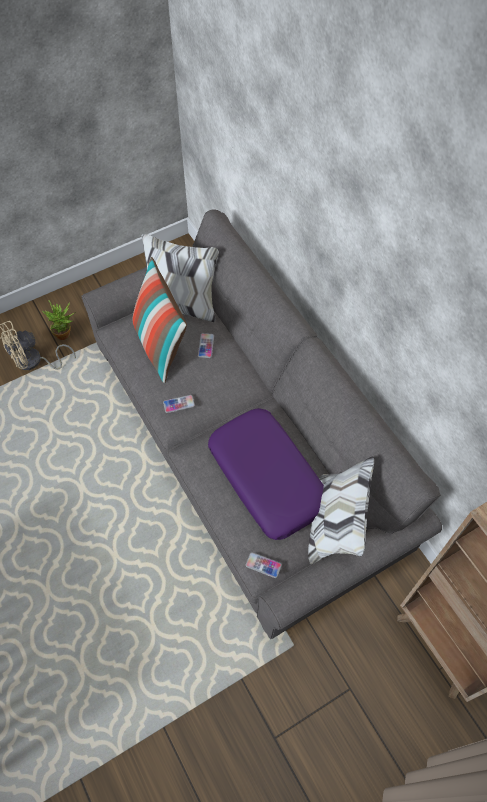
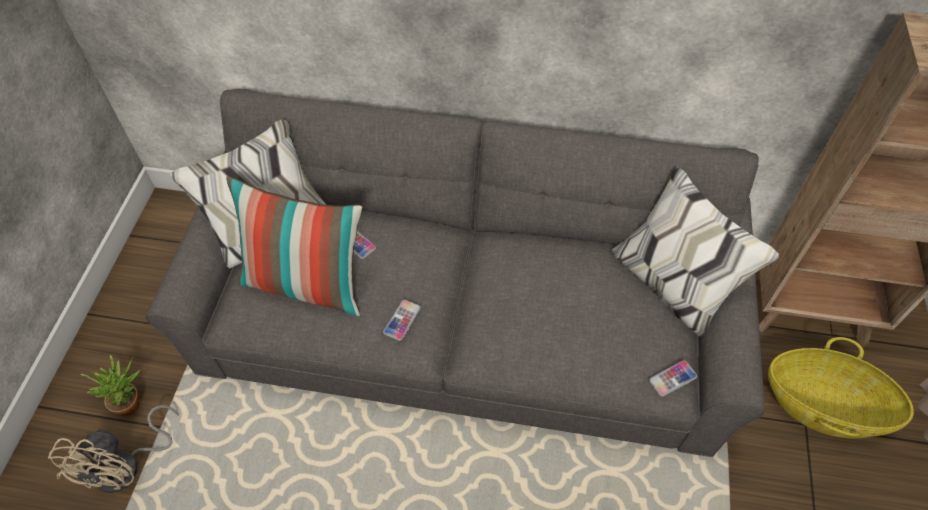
camera: 50 degrees left, 5 degrees down
purple pillow [208,408,324,540] -> none
none -> basket [768,337,914,439]

